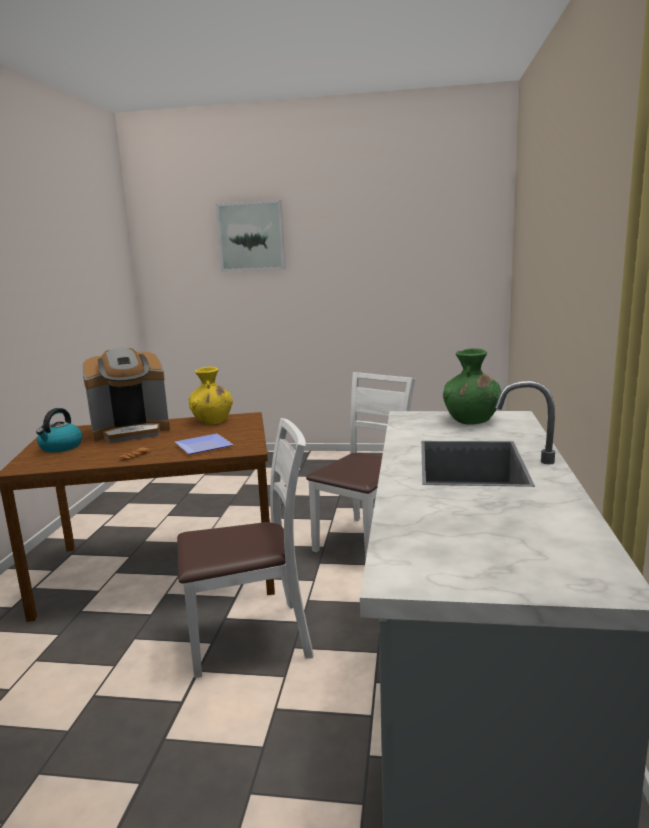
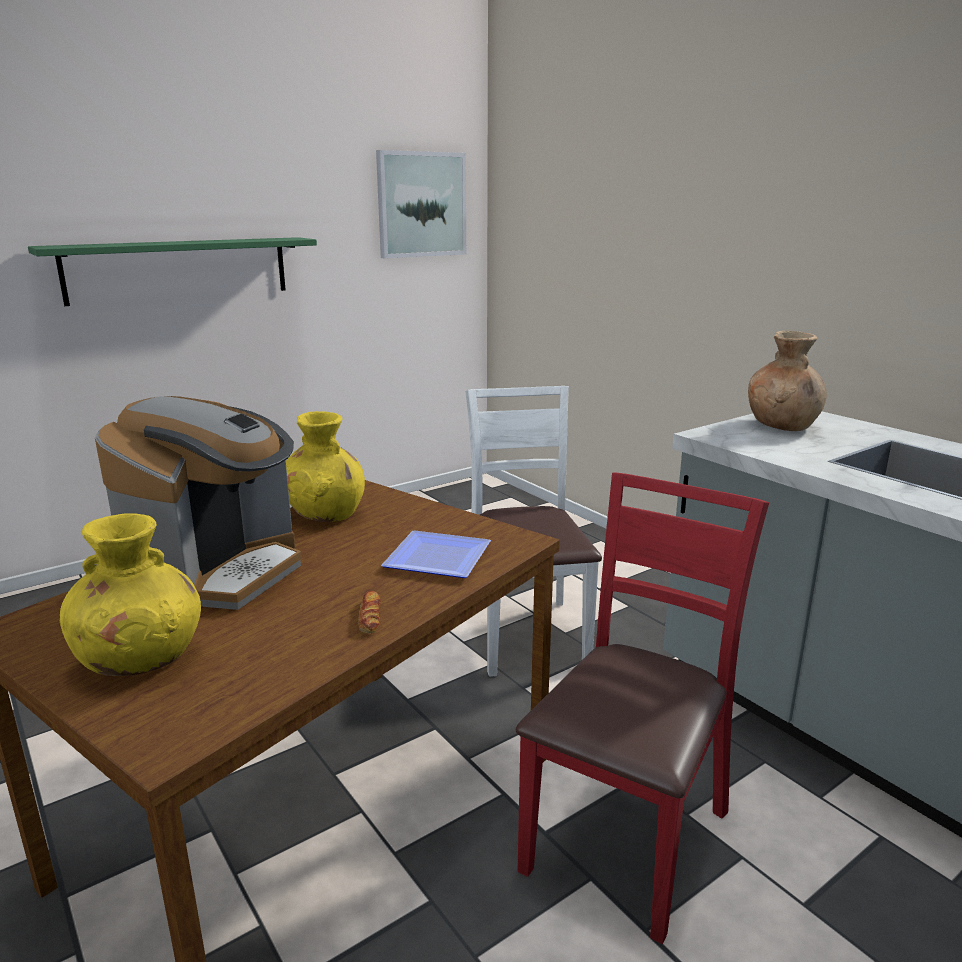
camera: 45 degrees left, 5 degrees up
kettle [36,408,82,453] -> yellow vase [59,513,201,676]
white chair [177,418,314,678] -> red chair [516,472,769,944]
picture [215,200,286,272] -> picture moved to [376,150,466,259]
green vase [443,348,501,425] -> brown vase [748,331,827,431]
none -> green shelf [28,237,317,306]

